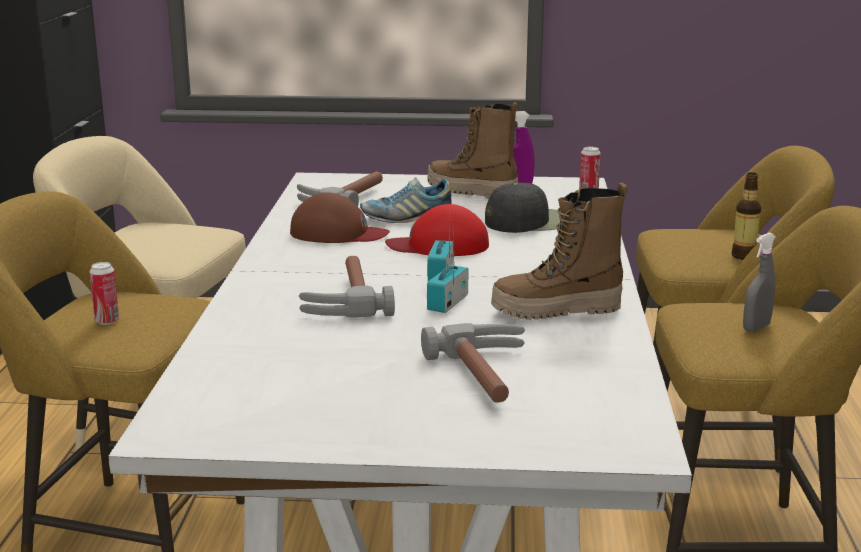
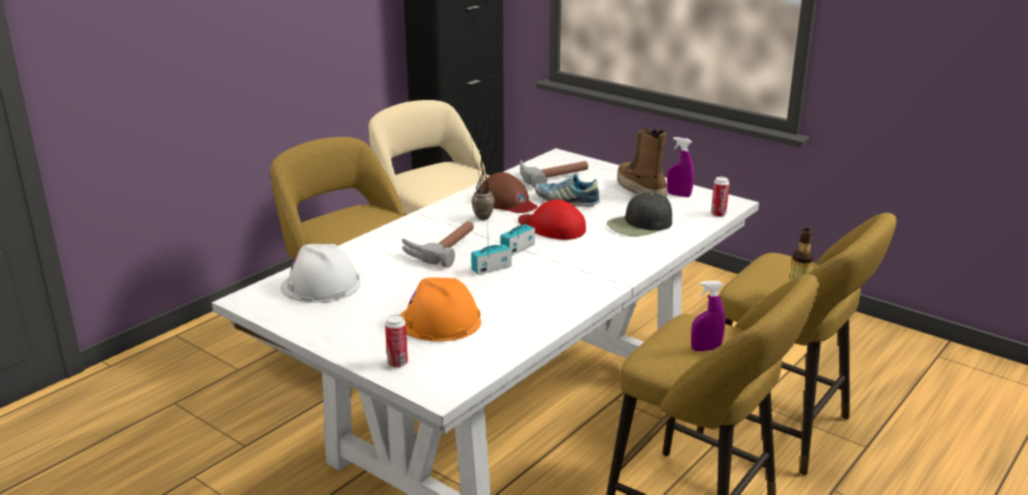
camera: 35 degrees right, 5 degrees up
can [89,262,119,325] -> can moved to [385,315,408,368]
hammer [421,323,525,403] -> orange hard hat [400,277,481,341]
black cap [485,183,561,233] -> black cap turned 135 degrees clockwise [607,192,672,236]
boot [491,183,628,320] -> none
grey spray bottle [743,232,776,332] -> purple spray bottle [691,281,725,351]
none -> white hard hat [280,244,360,303]
none -> potted plant [471,84,497,220]

